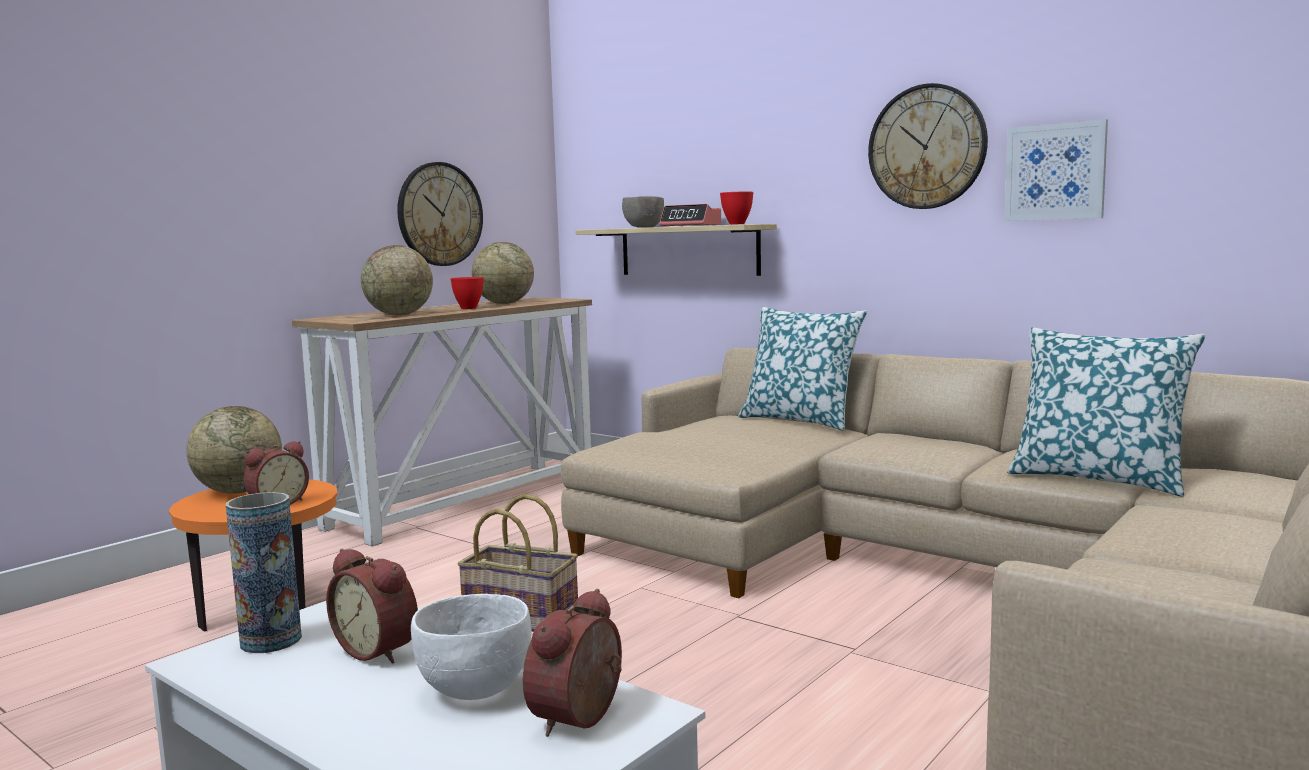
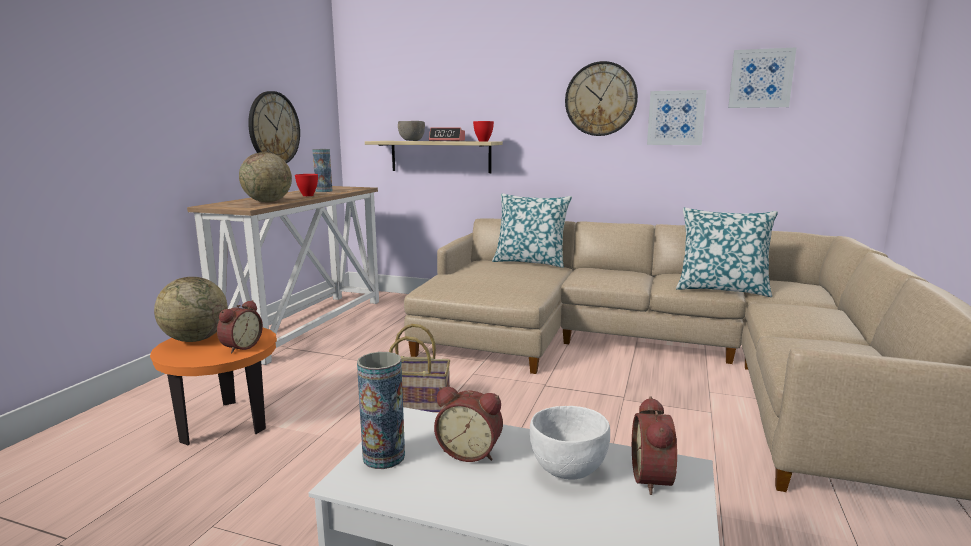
camera: 20 degrees left, 5 degrees up
globe [472,242,534,304] -> vase [312,149,332,192]
none -> picture [728,47,797,108]

